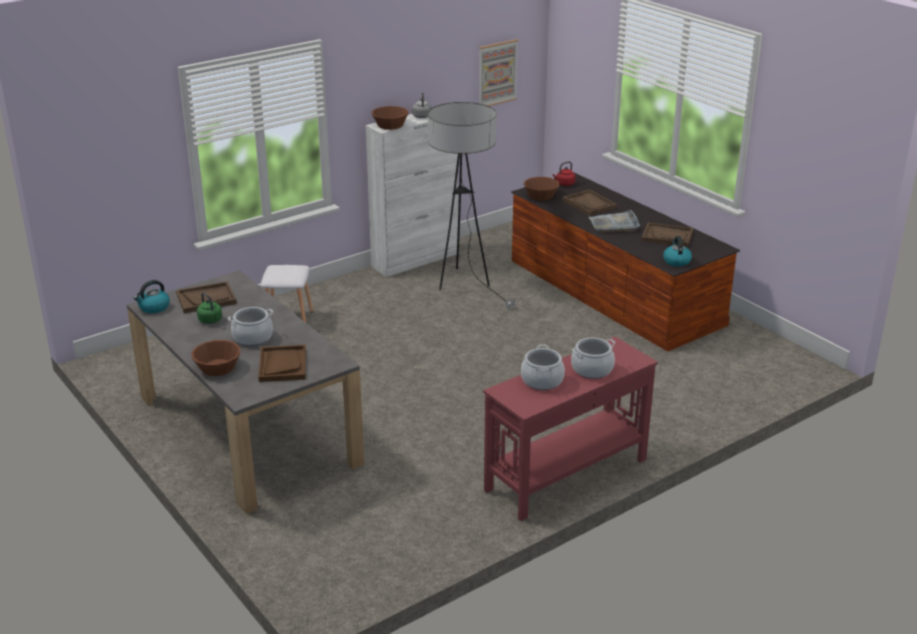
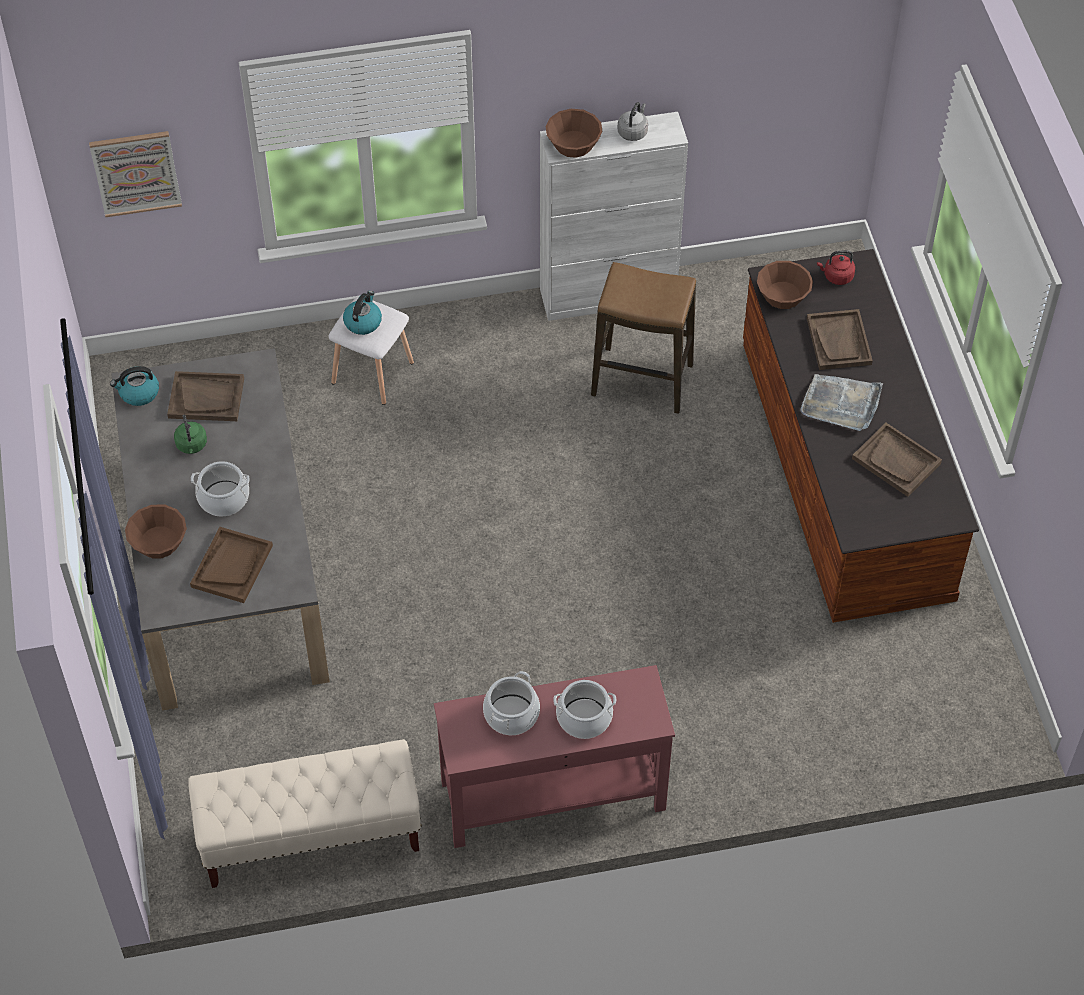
camera: 25 degrees right, 25 degrees up
floor lamp [428,102,515,310] -> stool [591,262,696,414]
picture [479,39,518,106] -> picture moved to [89,131,182,217]
kettle [663,236,692,267] -> kettle moved to [343,291,382,335]
none -> beige bench [188,739,422,888]

